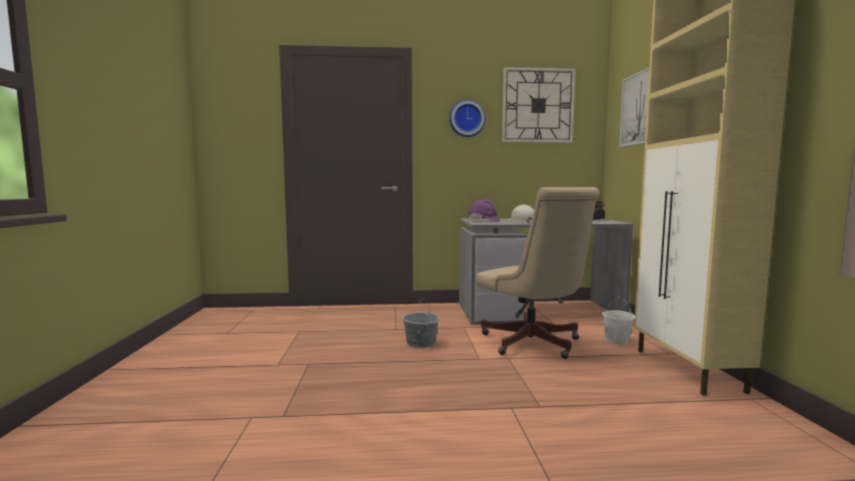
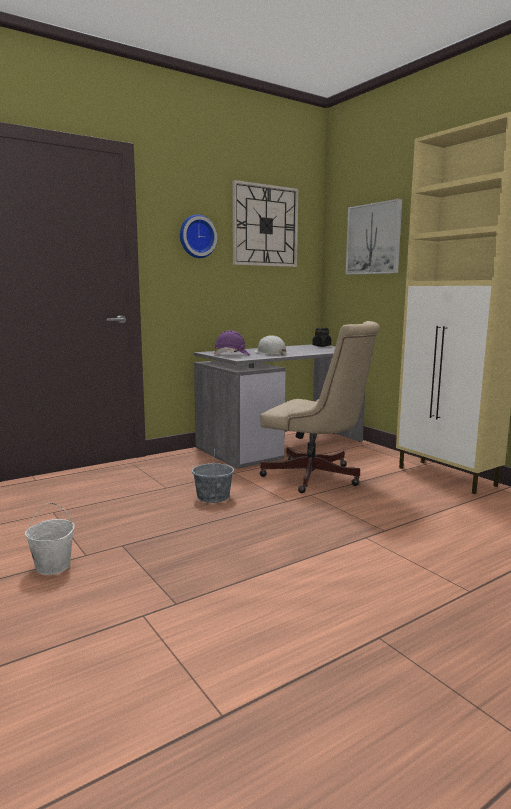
camera: 30 degrees left, 5 degrees up
white bucket [602,296,635,344] -> white bucket moved to [25,503,74,575]

